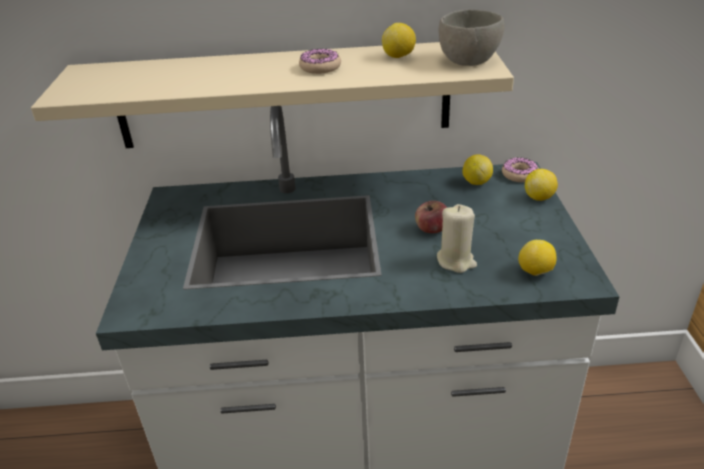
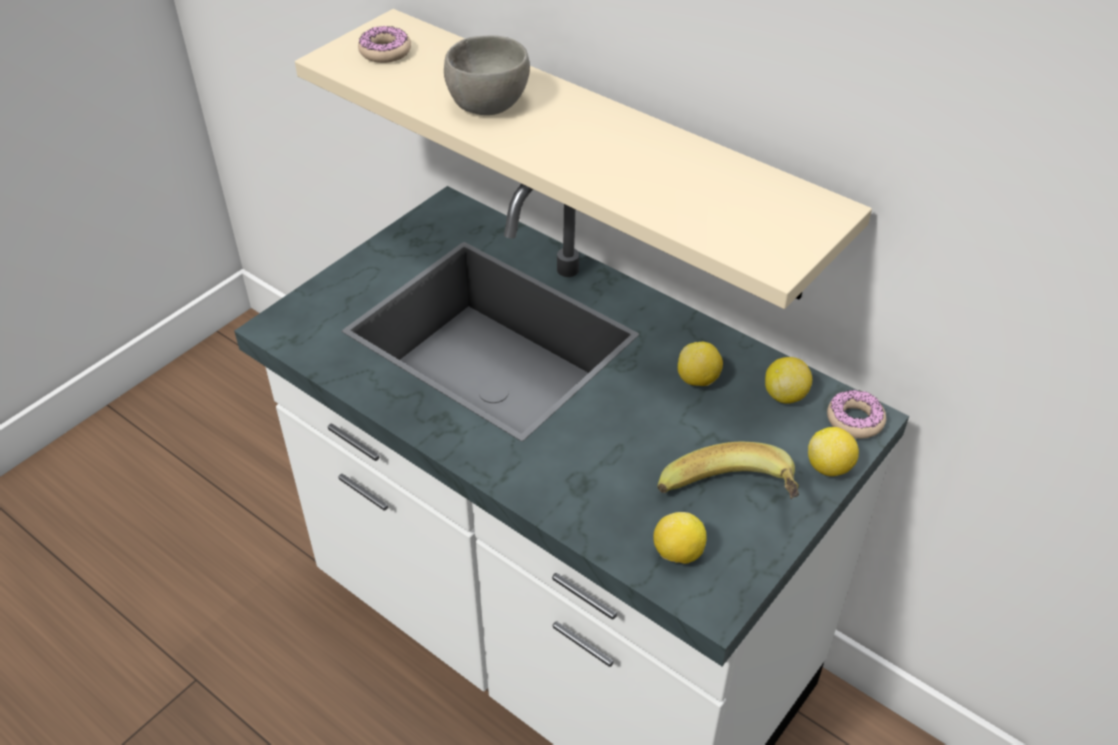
camera: 40 degrees right, 10 degrees up
donut [299,49,341,74] -> donut moved to [358,26,411,63]
lemon [382,23,416,58] -> lemon moved to [678,342,723,386]
apple [415,201,447,233] -> none
beige candle [437,204,477,273] -> none
grey bowl [439,9,504,66] -> grey bowl moved to [444,35,530,115]
none -> banana [658,442,799,499]

